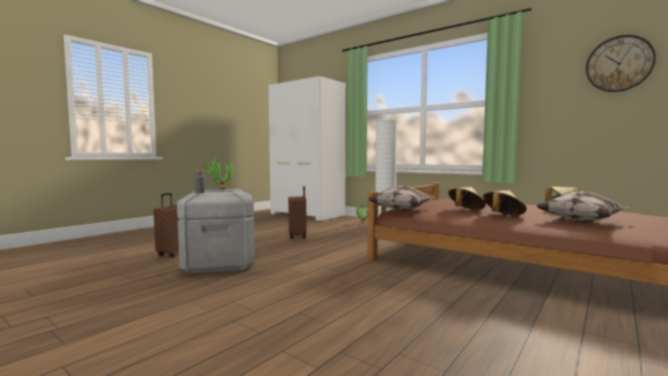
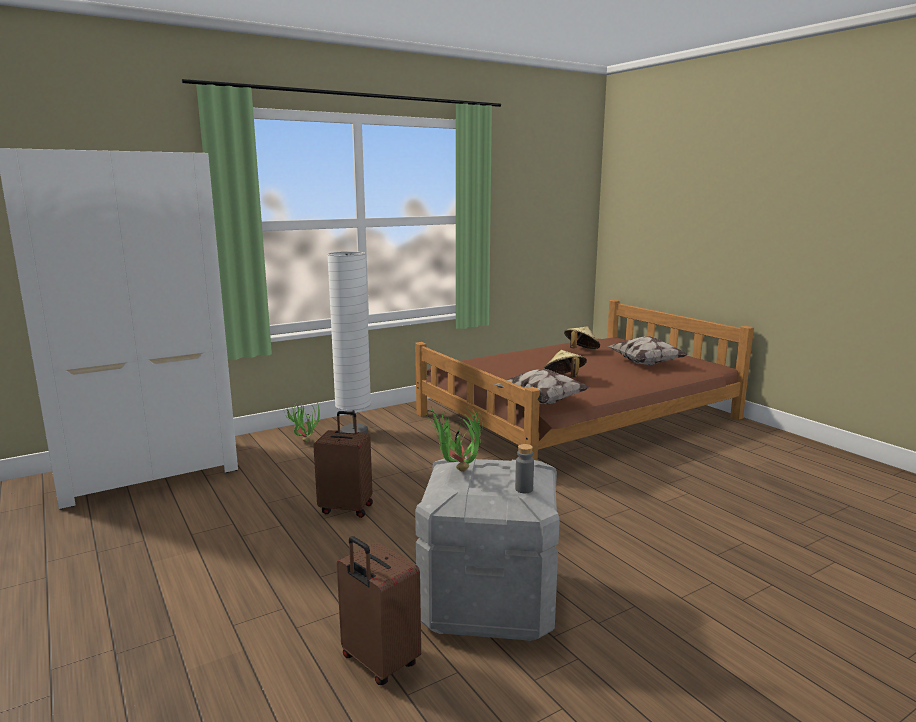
camera: 70 degrees left, 10 degrees up
beige hat [483,190,526,215] -> none
wall clock [586,35,656,92] -> none

